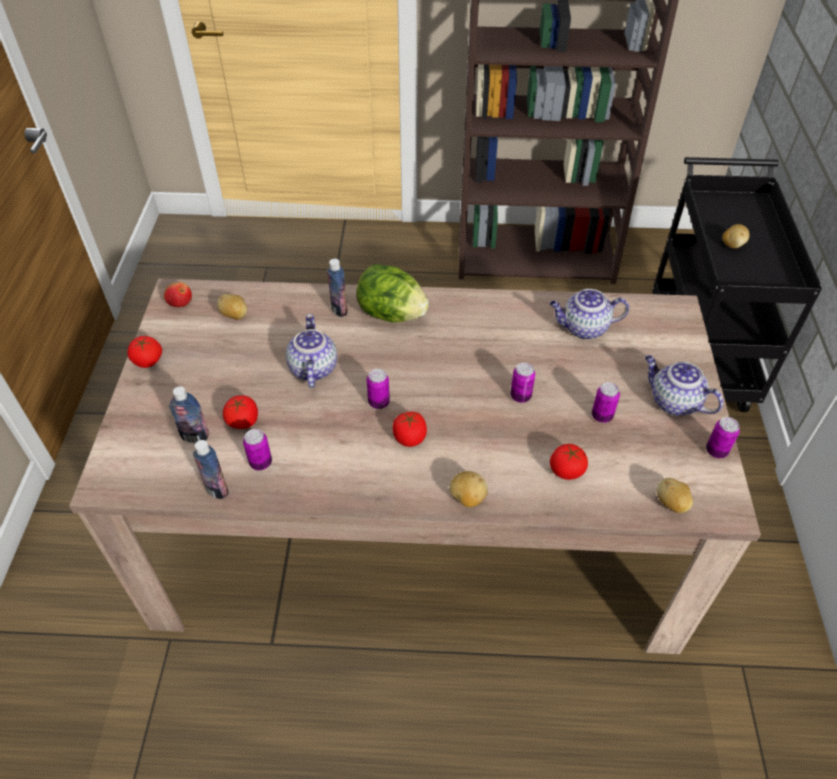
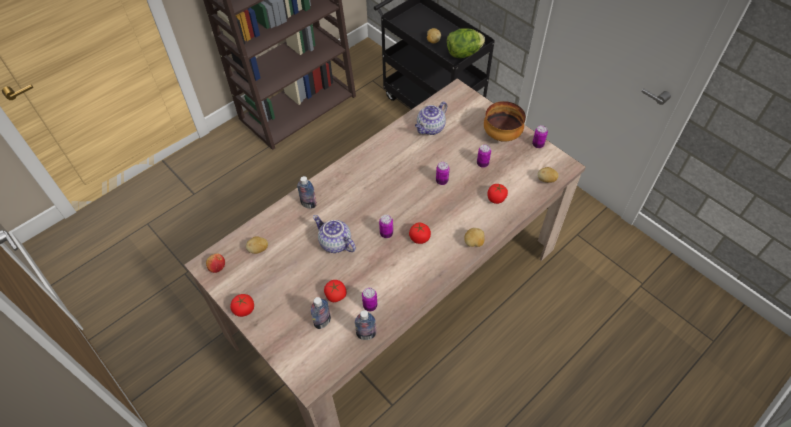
camera: 45 degrees left, 5 degrees up
lettuce [356,264,429,322] -> lettuce moved to [447,28,485,58]
teapot [645,355,723,416] -> bowl [484,101,526,142]

